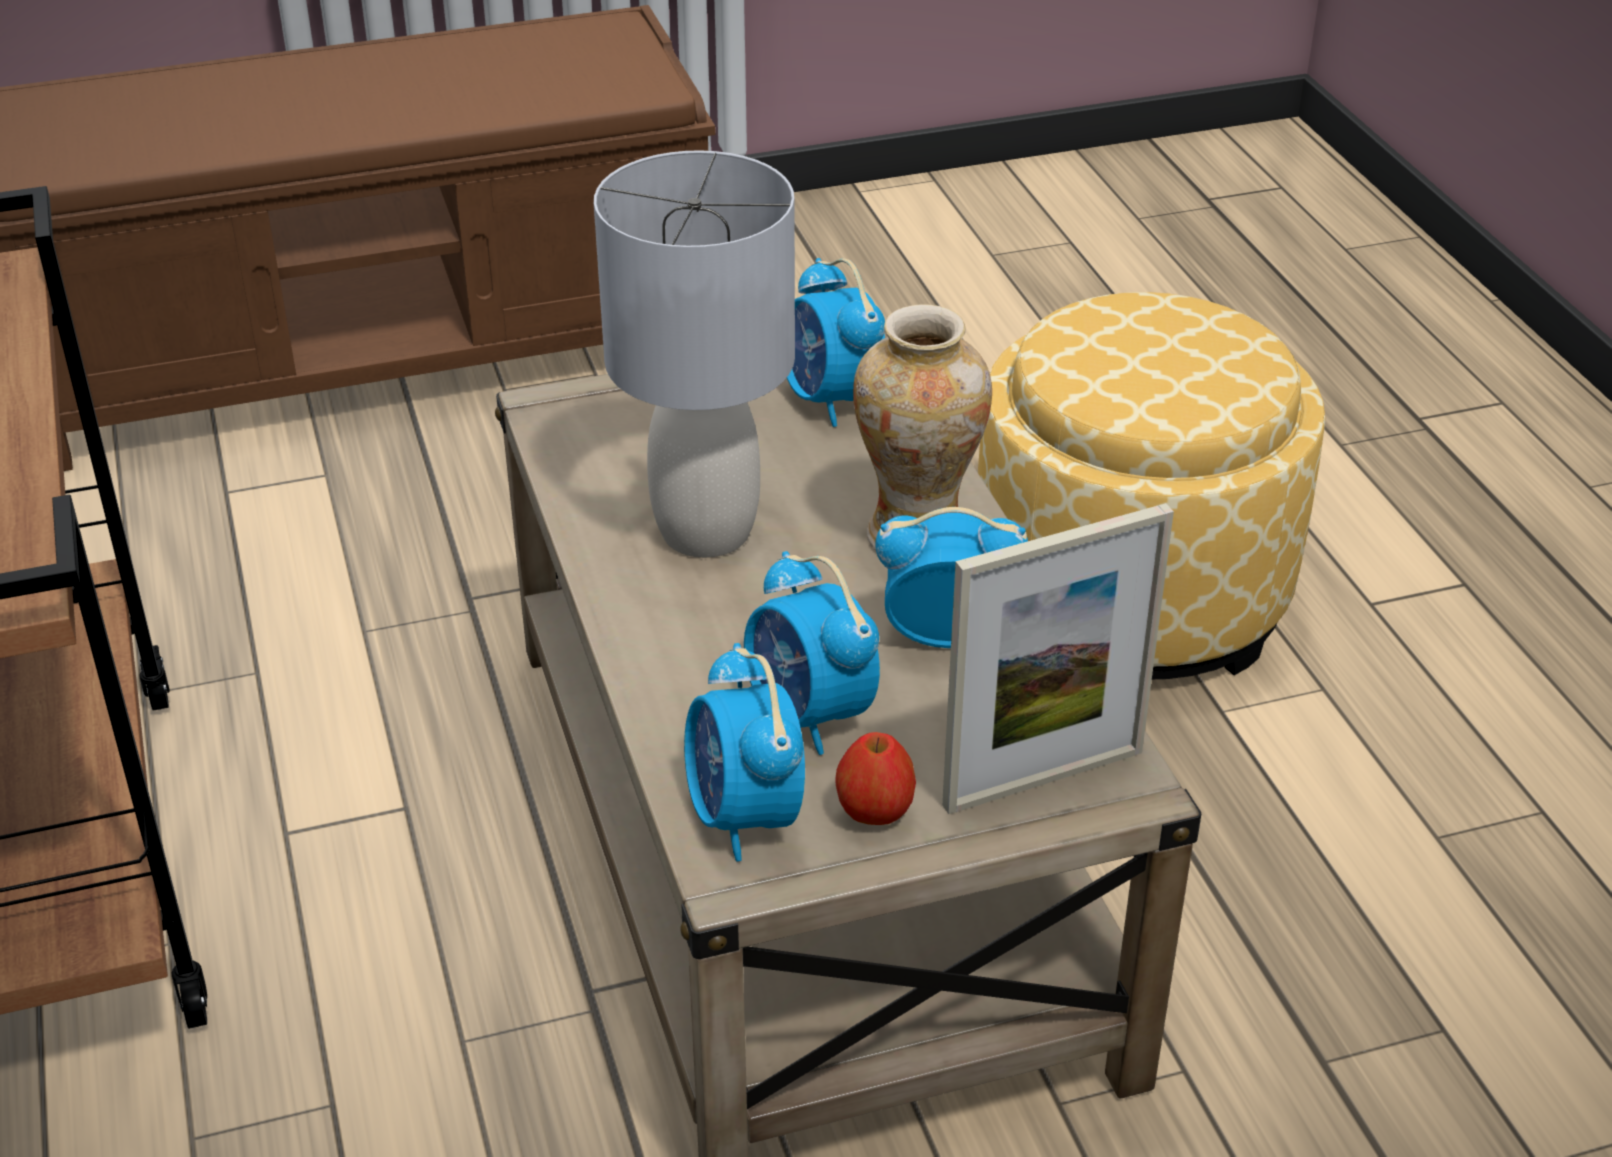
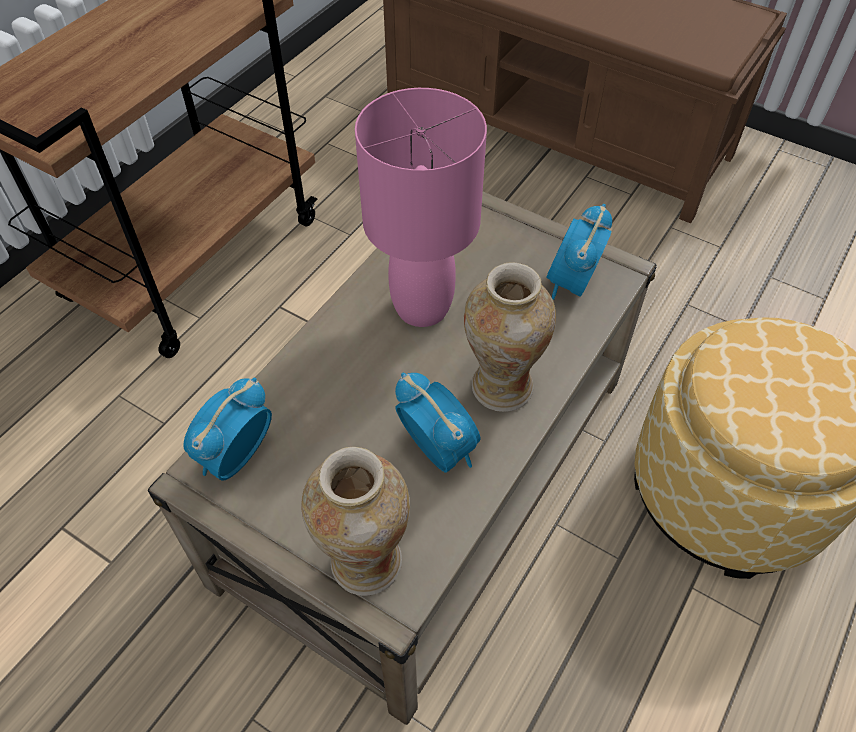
camera: 50 degrees right, 15 degrees up
grey table lamp [594,150,795,558] -> pink table lamp [355,88,487,327]
alarm clock [744,551,880,755] -> none
apple [836,732,916,825] -> none
picture frame [942,503,1174,814] -> vase [301,447,410,596]

